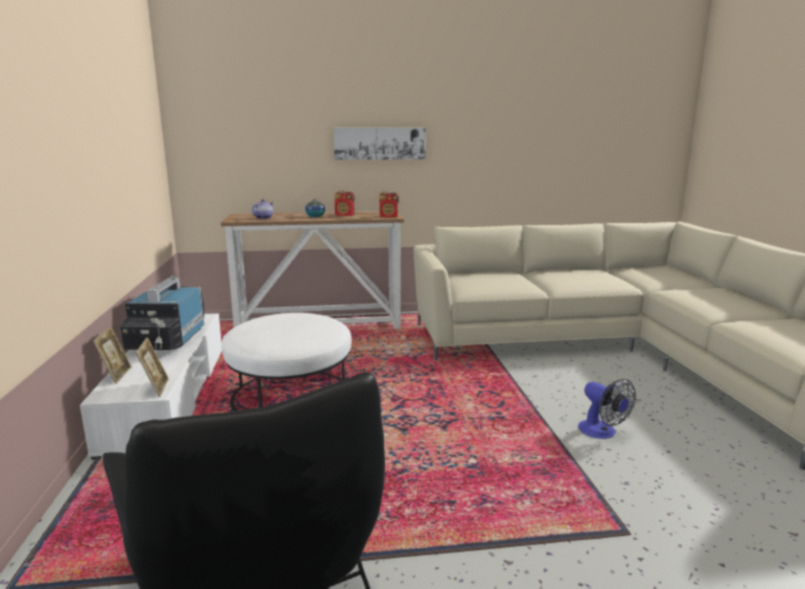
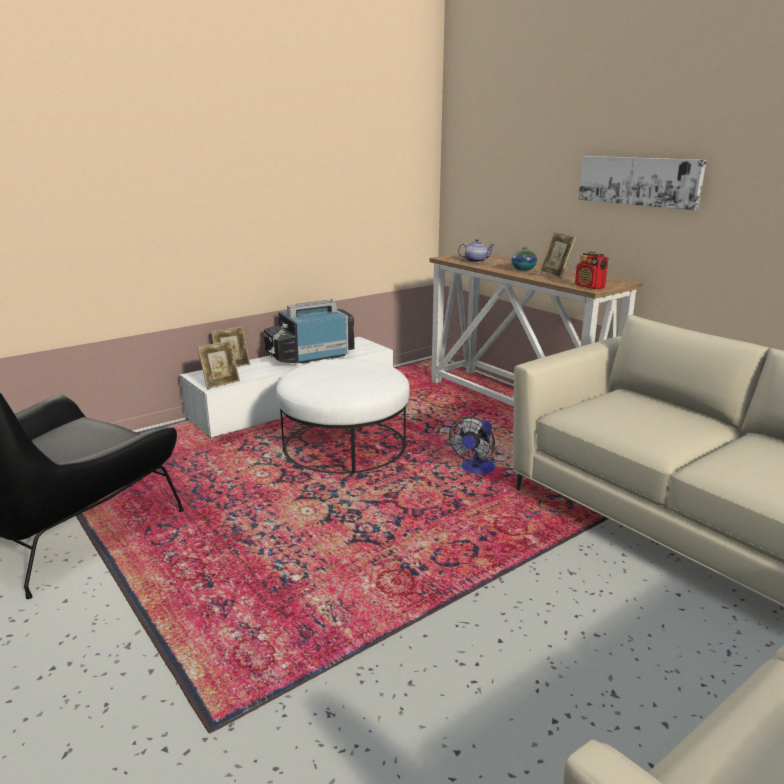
camera: 60 degrees right, 5 degrees up
radio [335,190,354,216] -> picture frame [539,232,576,279]
fan [578,379,636,439] -> fan moved to [449,416,495,474]

